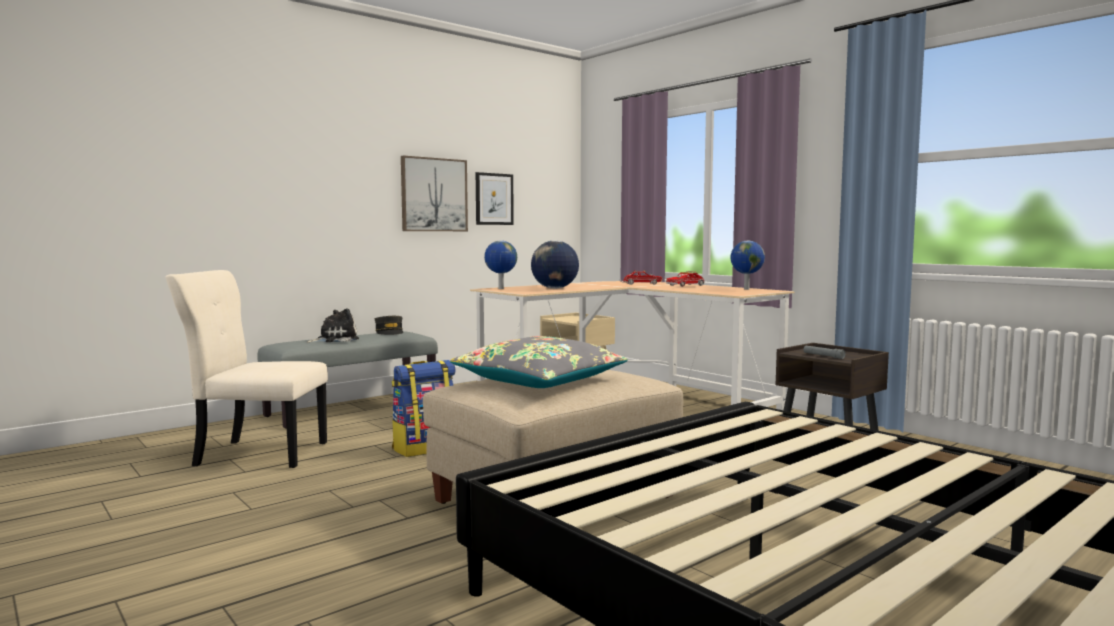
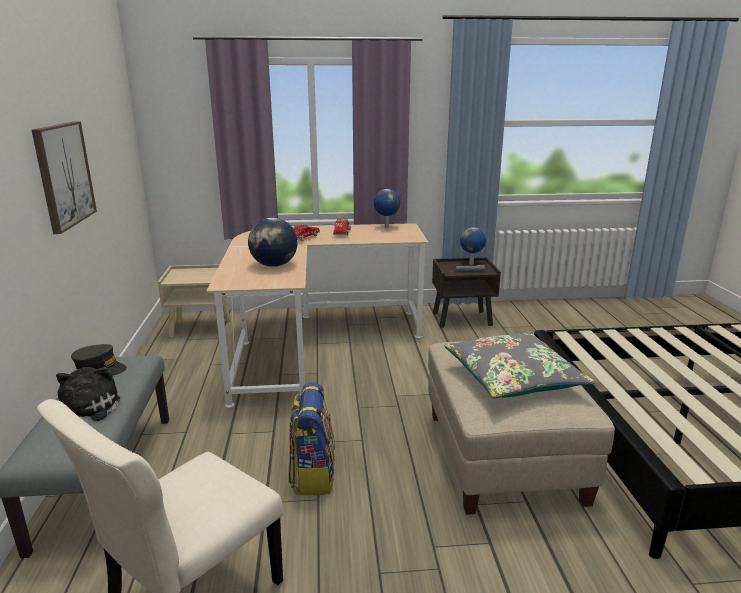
camera: 55 degrees left, 15 degrees up
picture [476,172,514,225] -> none
globe [484,240,517,289] -> globe moved to [460,227,486,265]

